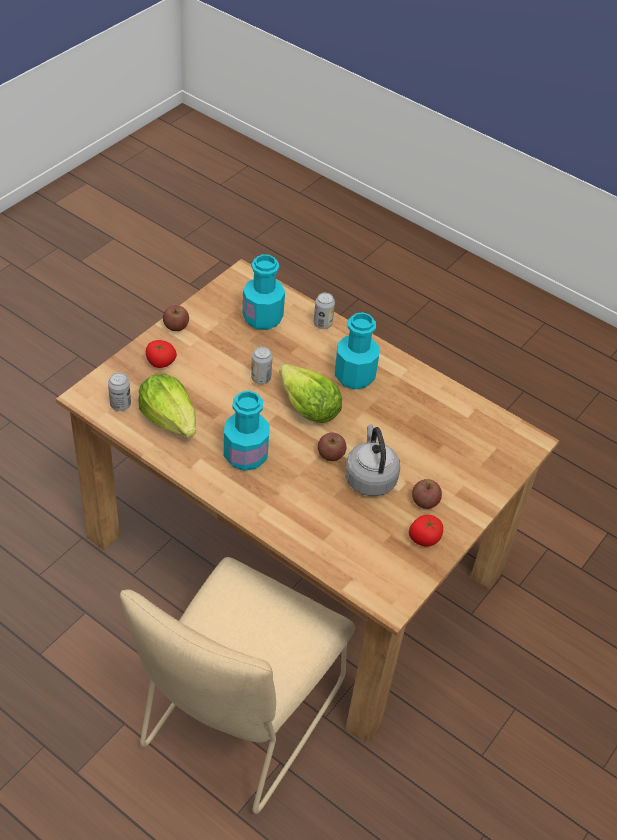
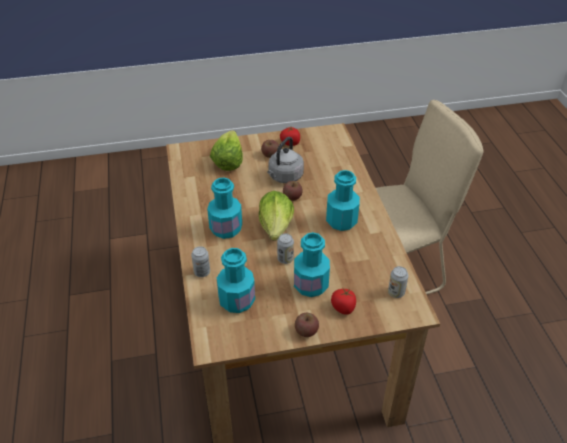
camera: 135 degrees left, 5 degrees down
lettuce [139,374,196,438] -> lettuce moved to [210,130,243,171]
none -> turquoise bottle [294,232,330,297]

